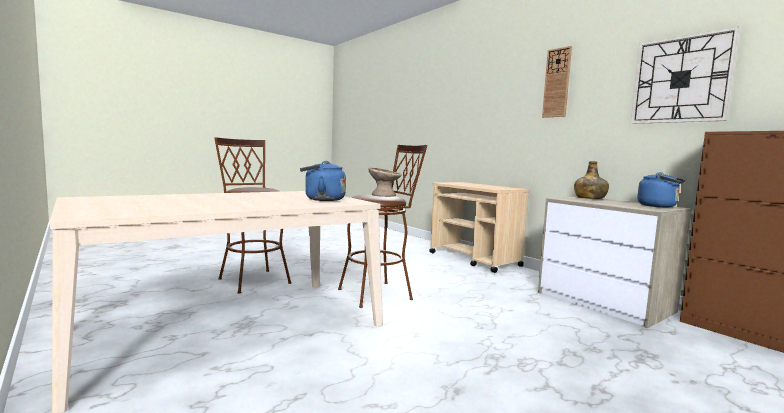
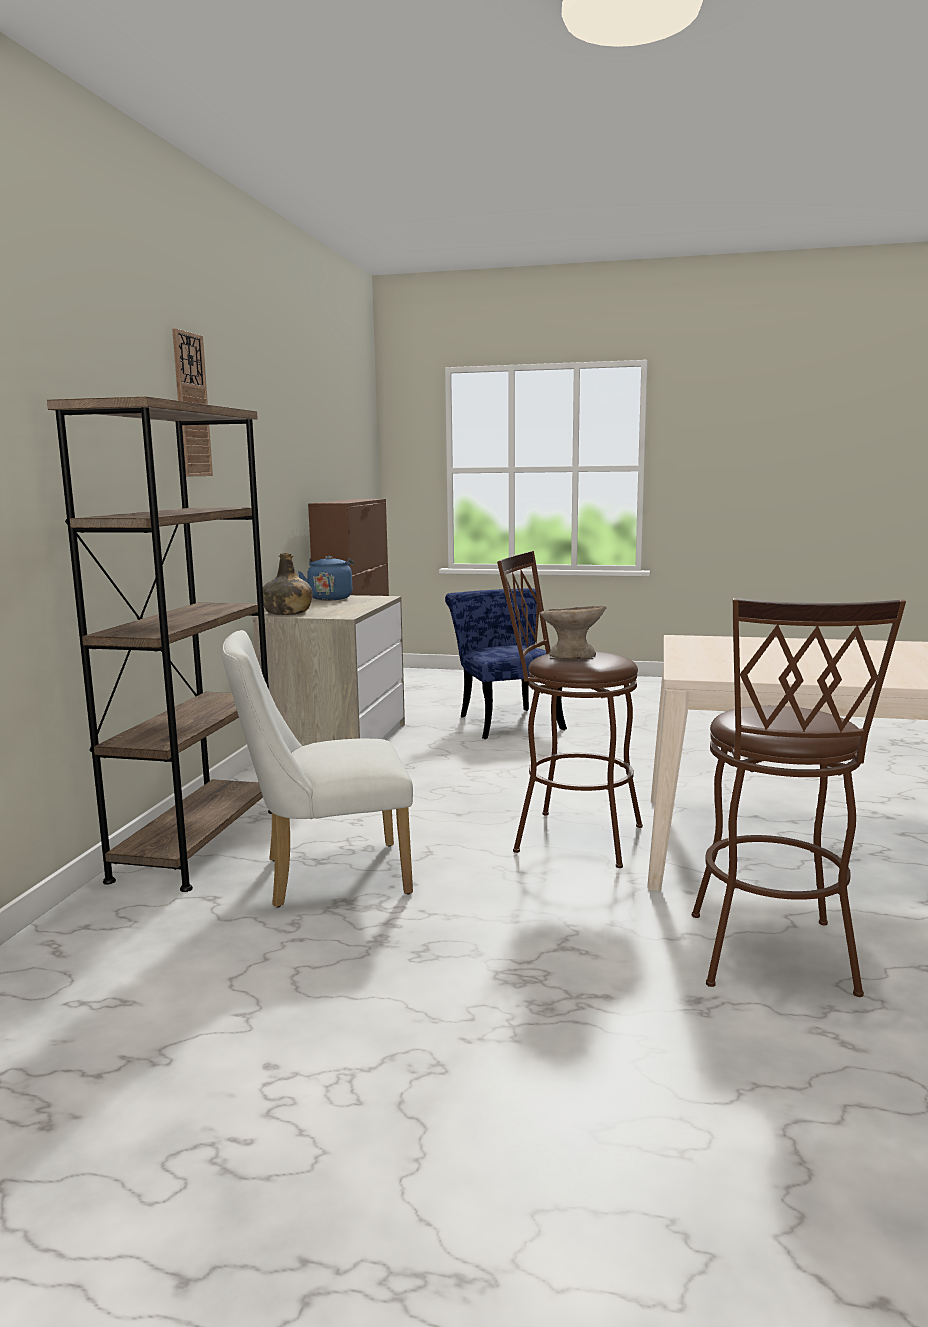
camera: 130 degrees left, 5 degrees up
blue kettle [300,161,346,201] -> none
beige cart [429,182,530,273] -> brown bookcase [47,396,272,892]
wall clock [630,26,740,124] -> none
none -> white chair [222,630,413,908]
none -> blue chair [445,588,567,739]

